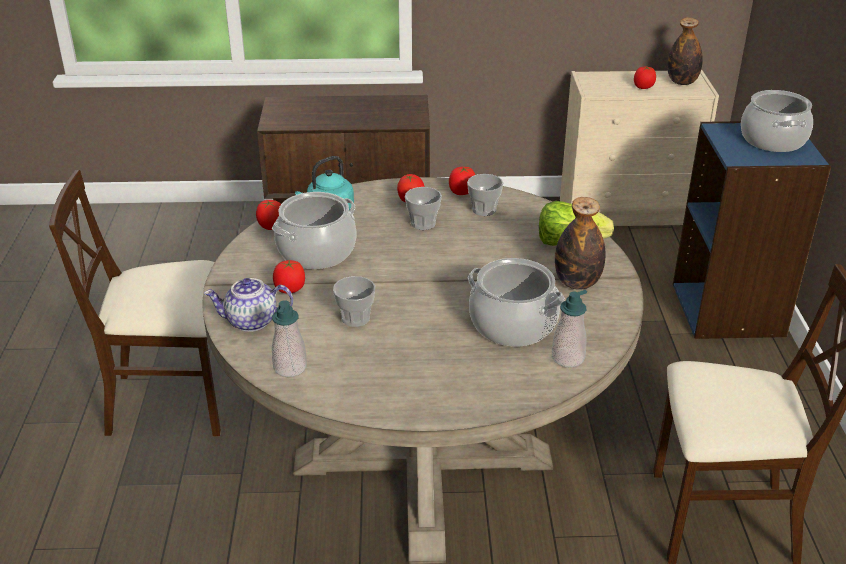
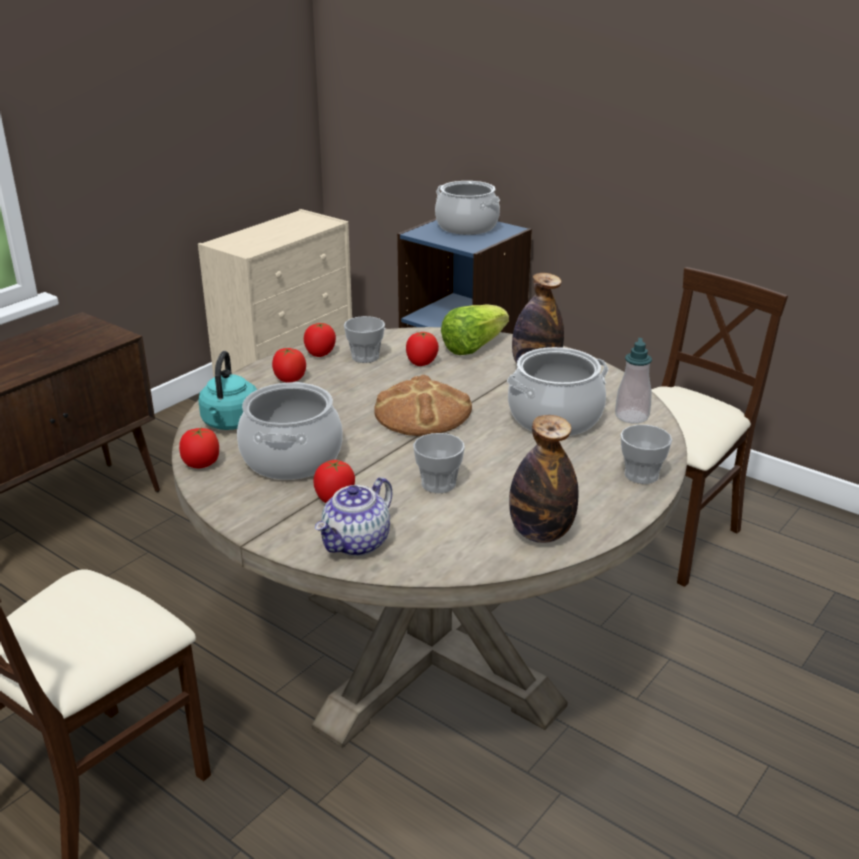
camera: 50 degrees left, 5 degrees down
soap dispenser [272,300,307,377] -> none
cup [405,187,442,230] -> cup moved to [620,425,672,484]
tomato [634,67,656,89] -> tomato moved to [406,332,439,366]
bottle [668,17,703,85] -> bottle moved to [509,415,579,543]
none -> bread [375,374,472,436]

